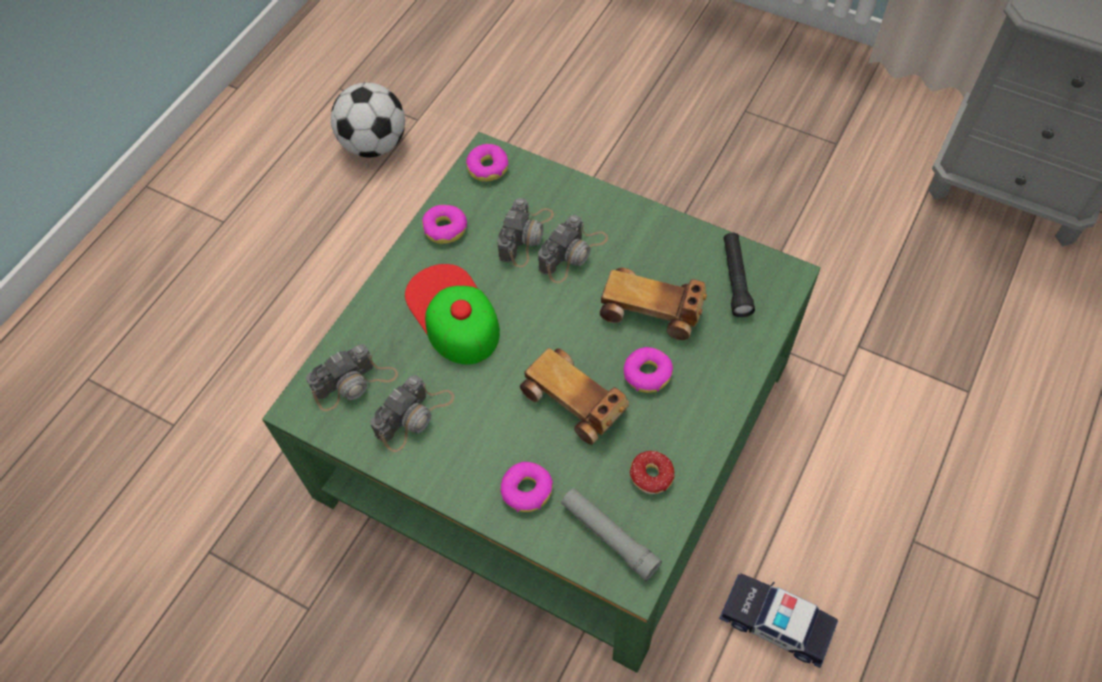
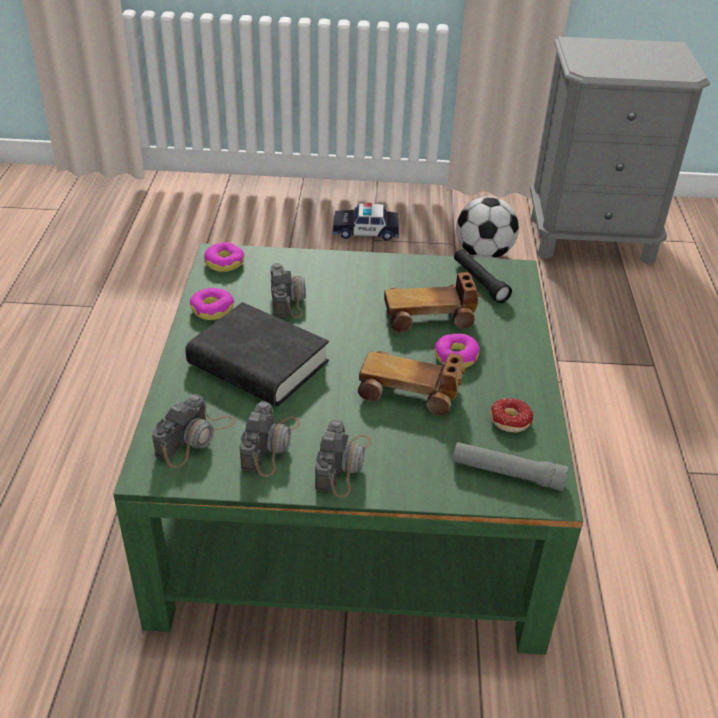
camera: 30 degrees left, 20 degrees down
football [331,82,405,158] -> football moved to [456,196,519,258]
cap [405,264,500,364] -> black book [185,302,329,407]
donut [501,462,553,512] -> none
camera [538,214,608,283] -> camera moved to [315,420,372,497]
toy car [719,573,838,668] -> toy car moved to [332,203,399,241]

